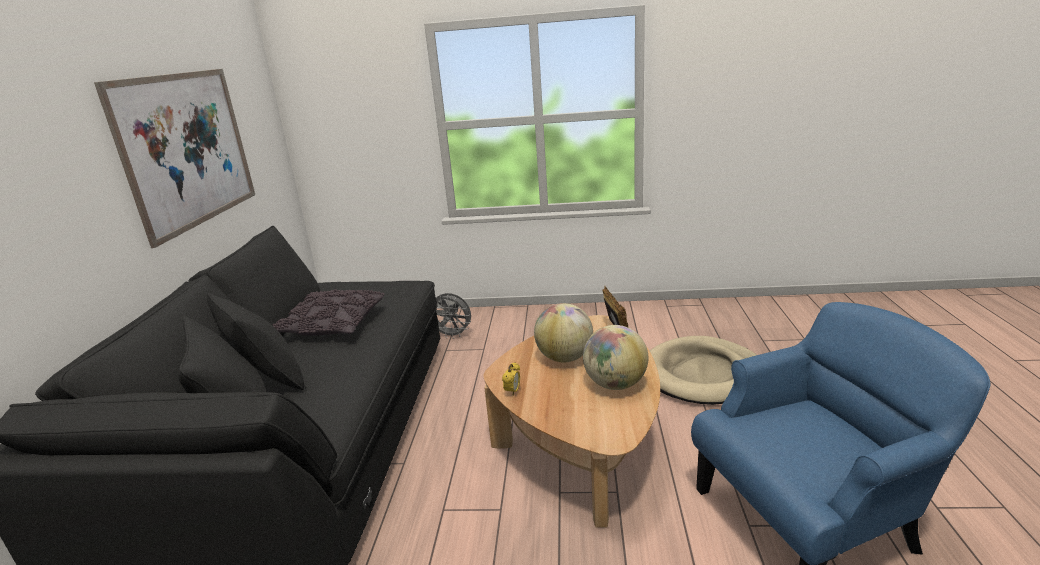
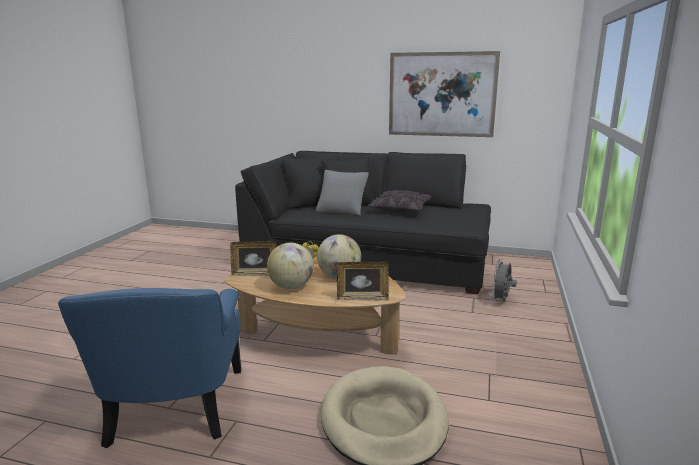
camera: 100 degrees right, 5 degrees down
none -> picture frame [230,241,277,276]
none -> grey pillow [316,170,369,216]

